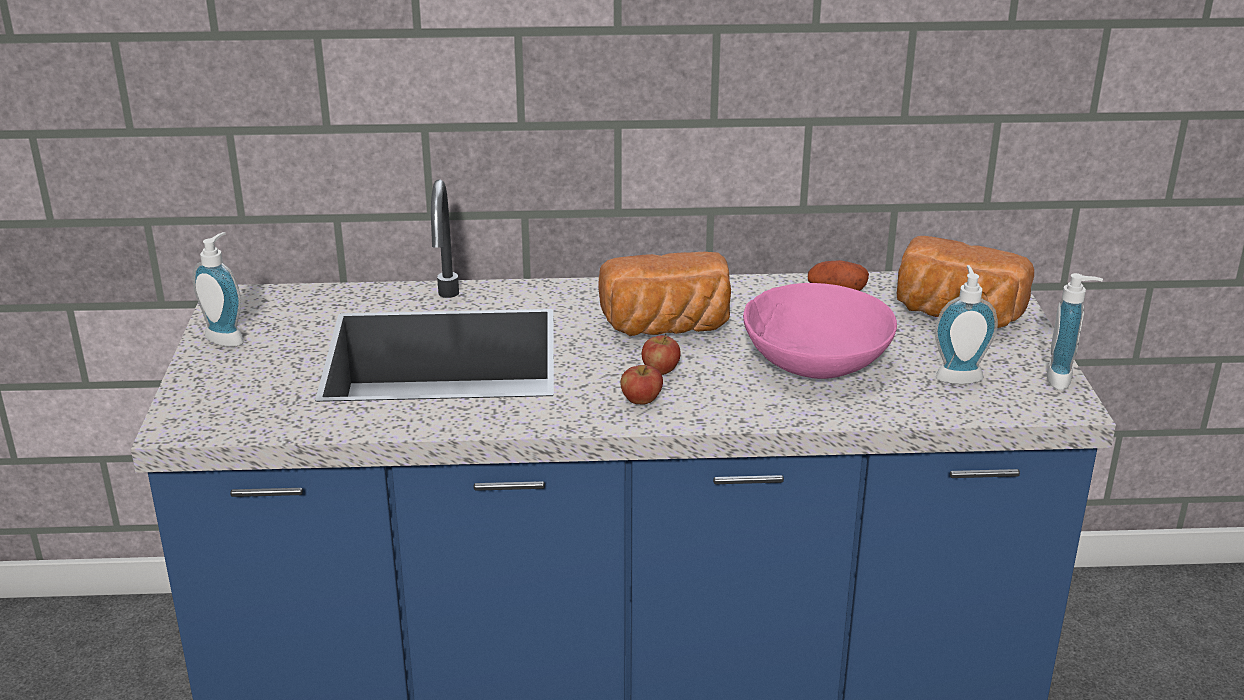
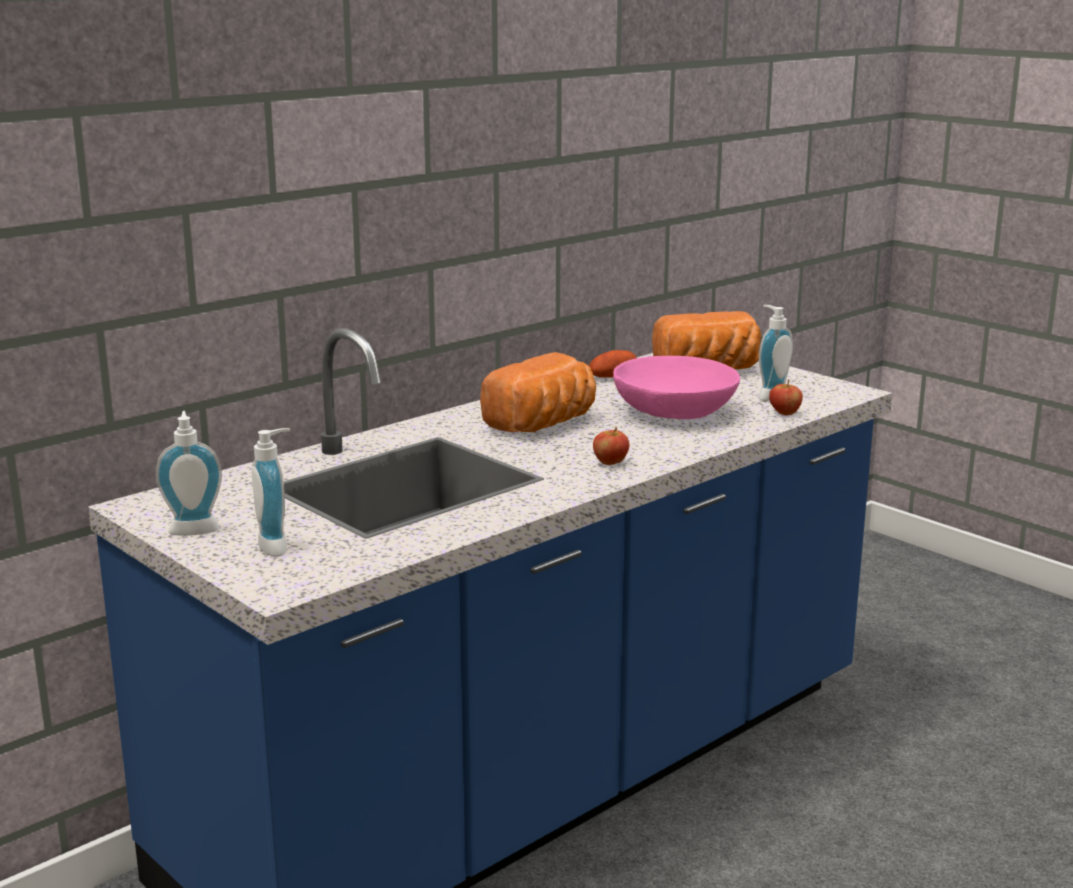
camera: 40 degrees left, 10 degrees down
apple [642,333,681,375] -> apple moved to [769,380,803,415]
soap dispenser [1046,273,1103,390] -> soap dispenser moved to [252,428,290,557]

